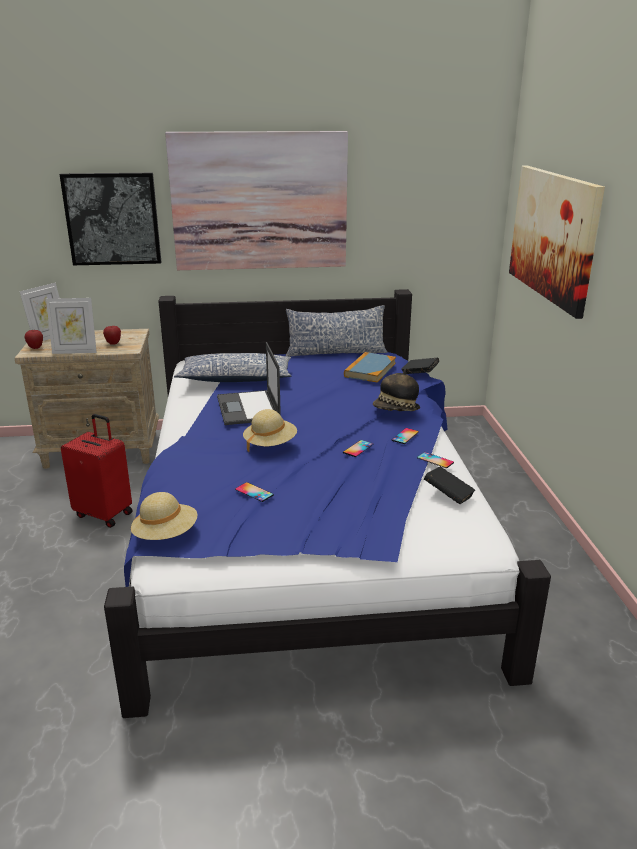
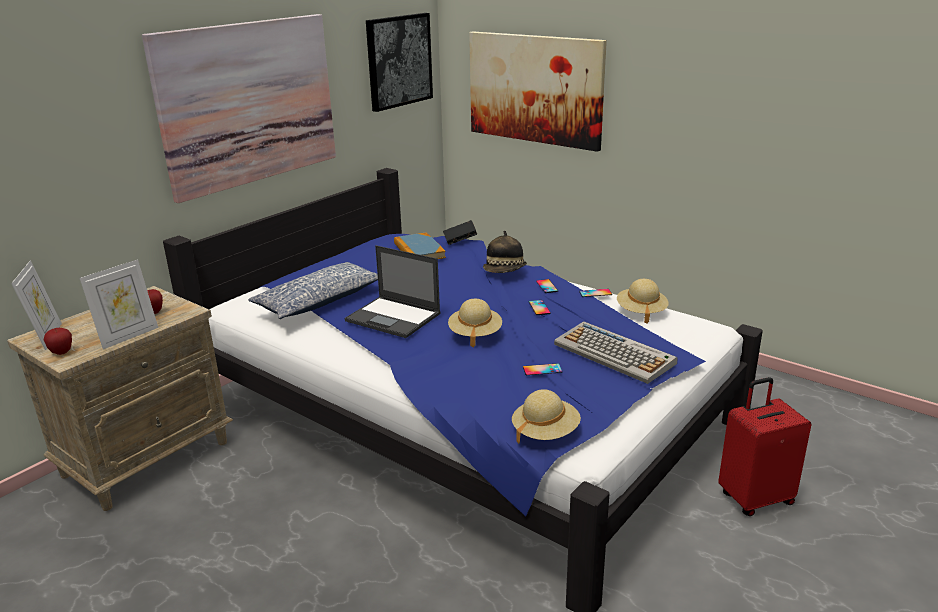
camera: 45 degrees left, 0 degrees up
picture [59,173,161,265] -> picture moved to [366,13,433,112]
red suitcase [61,414,133,528] -> red suitcase moved to [718,377,811,516]
pillow [285,305,387,357] -> none
black book [424,466,475,504] -> beige hat [617,279,669,324]
none -> keyboard [554,321,678,384]

